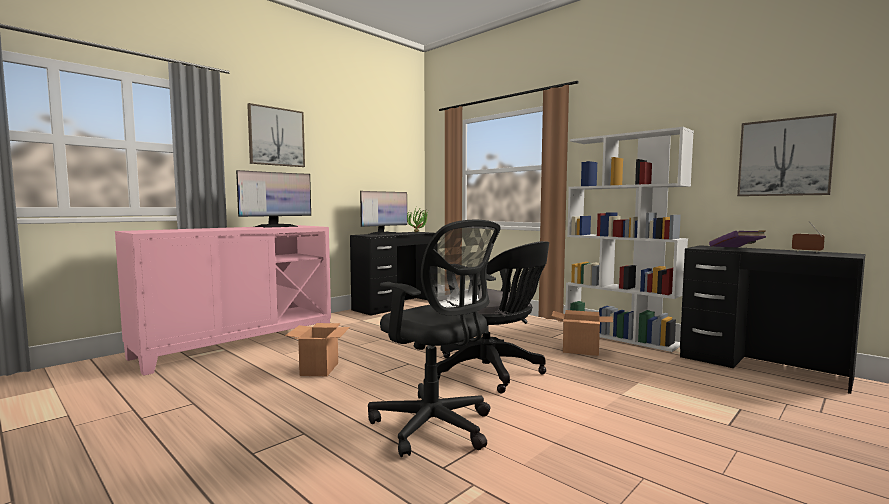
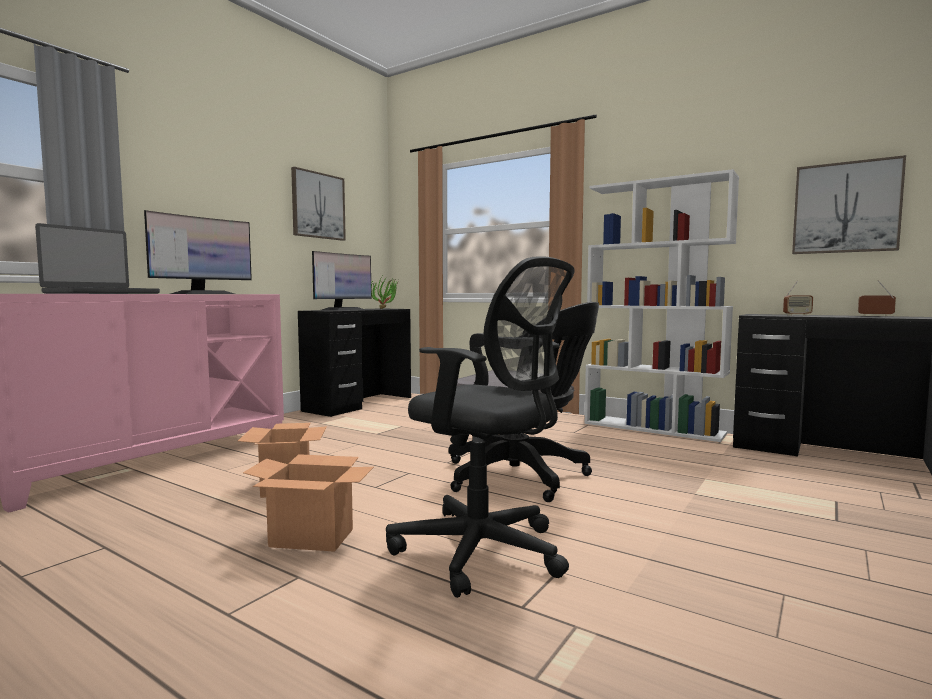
camera: 10 degrees left, 0 degrees up
picture [247,103,305,167] -> picture moved to [291,167,346,241]
cardboard box [552,310,613,356] -> cardboard box moved to [243,454,374,552]
purple book [709,230,766,248] -> radio [783,281,813,316]
none -> laptop [35,223,160,294]

